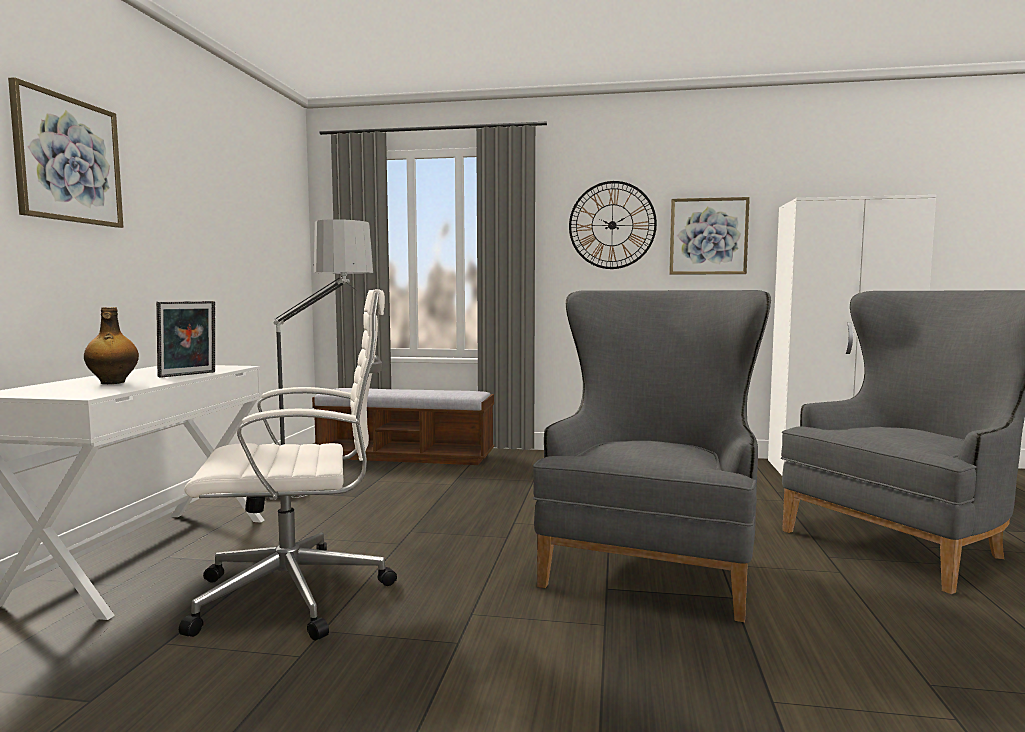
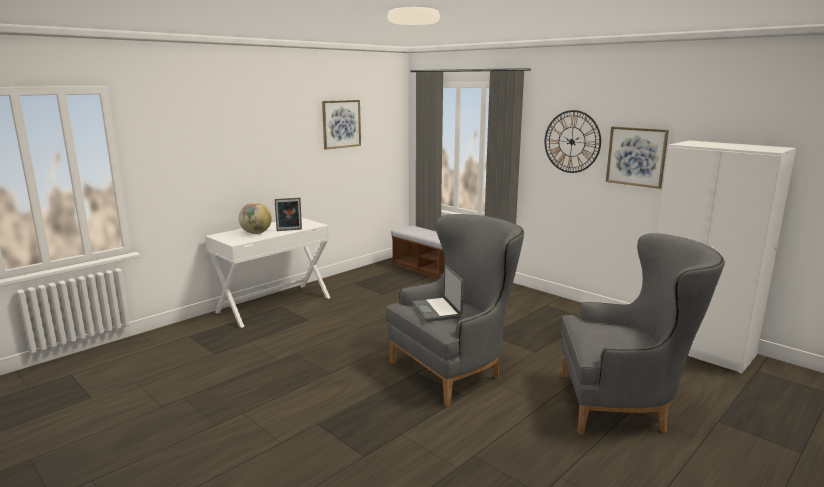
camera: 35 degrees right, 10 degrees up
picture [8,77,123,228] -> picture moved to [322,100,361,149]
bottle [84,307,139,384] -> globe [239,202,272,234]
white office chair [179,289,397,641] -> none
floor lamp [265,219,373,500] -> none
none -> laptop [412,265,464,322]

